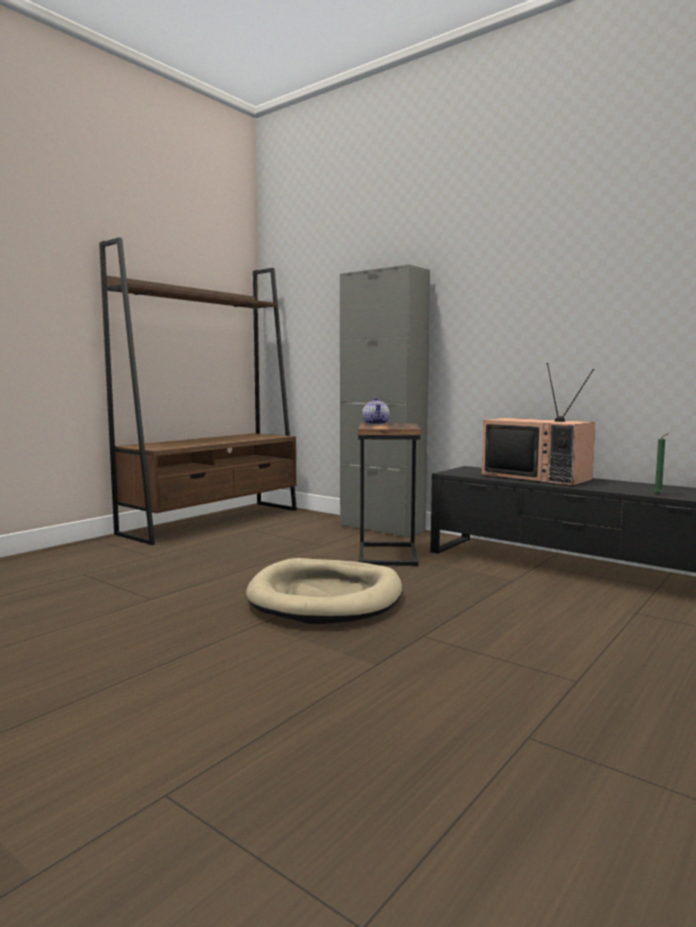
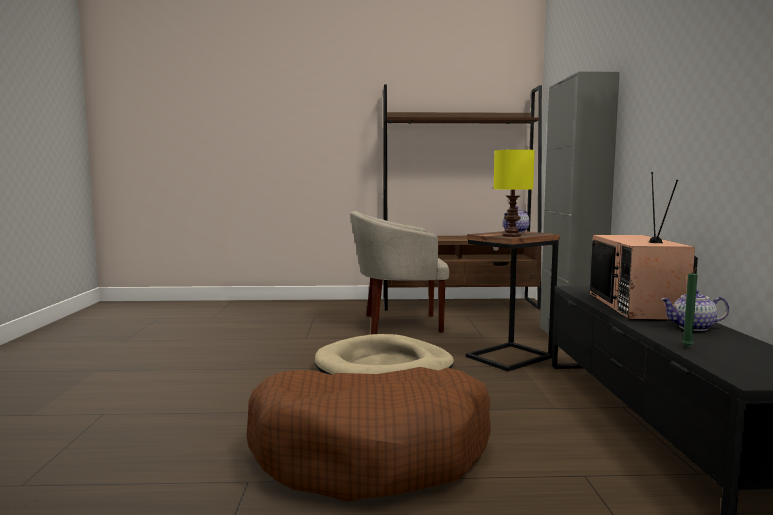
camera: 50 degrees right, 0 degrees up
none -> brown dog bed [246,367,491,502]
none -> beige armchair [350,211,449,335]
none -> yellow table lamp [494,149,535,237]
none -> teapot [661,290,729,331]

